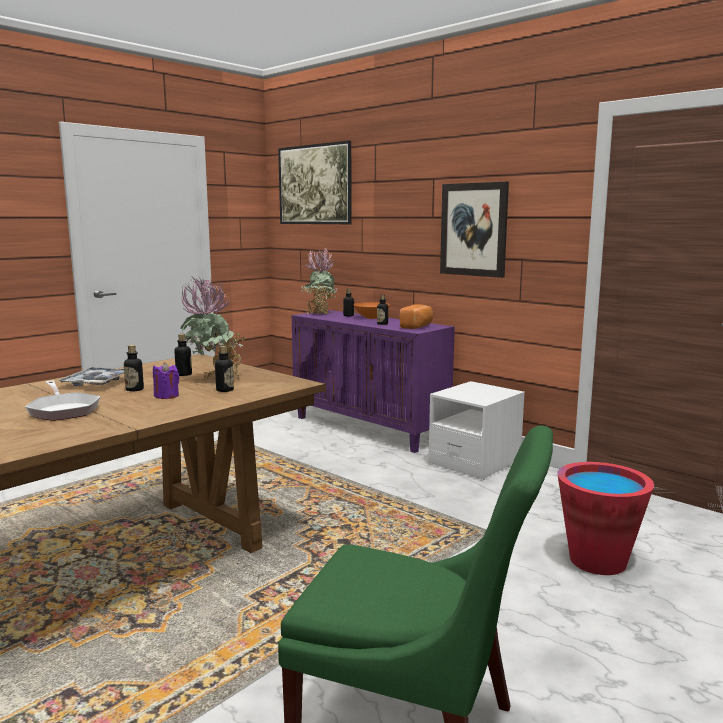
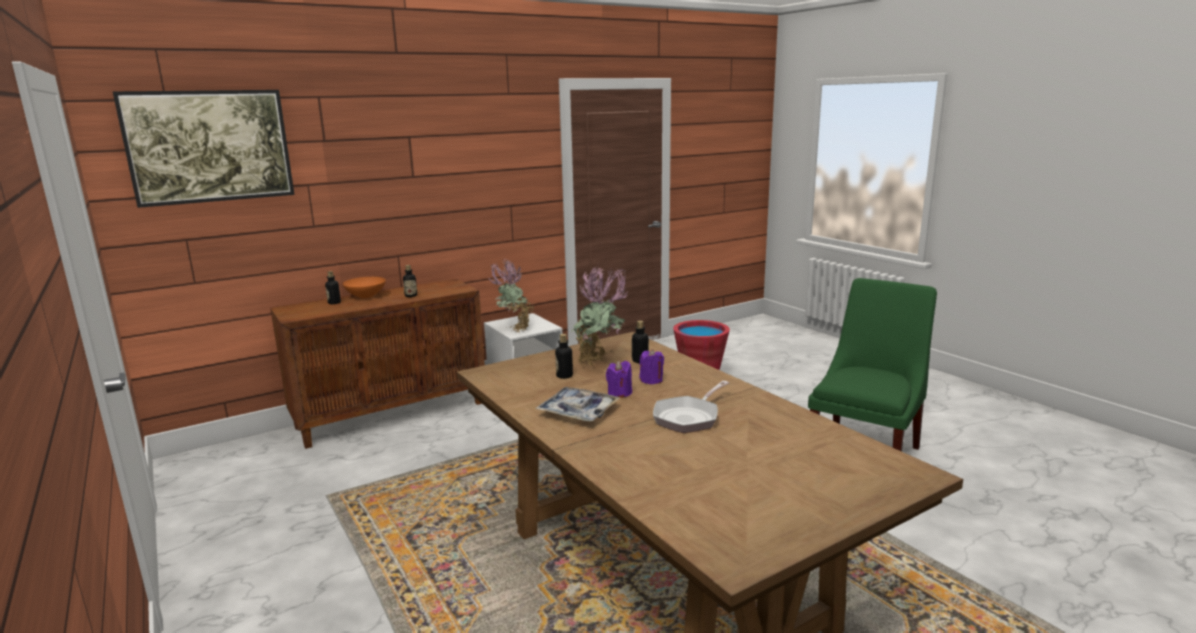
camera: 75 degrees left, 5 degrees up
frying pan [25,380,100,421] -> frying pan turned 150 degrees clockwise [653,381,729,433]
bottle [124,345,144,391] -> purple candle [606,361,632,398]
purple cabinet [292,310,455,453] -> brown cabinet [270,279,485,449]
potted plant [301,248,338,315] -> potted plant moved to [488,259,534,332]
bread [400,304,433,329] -> none
picture [440,181,509,278] -> none

